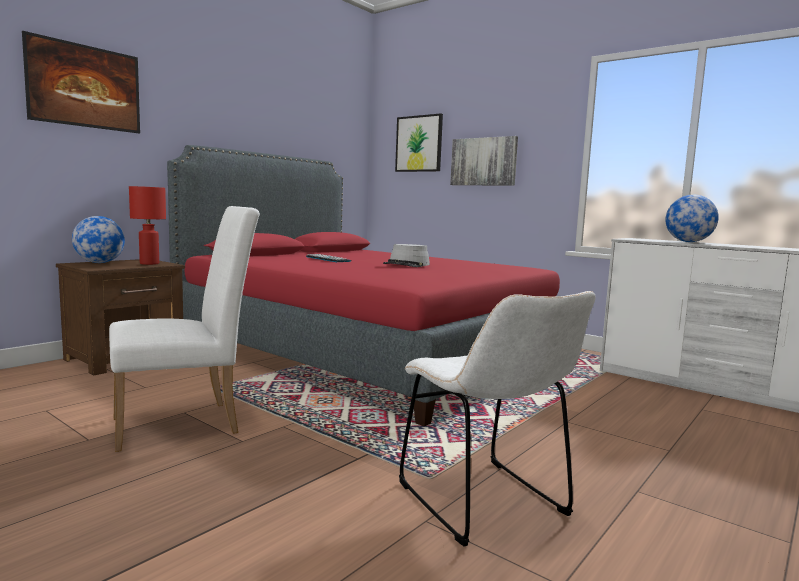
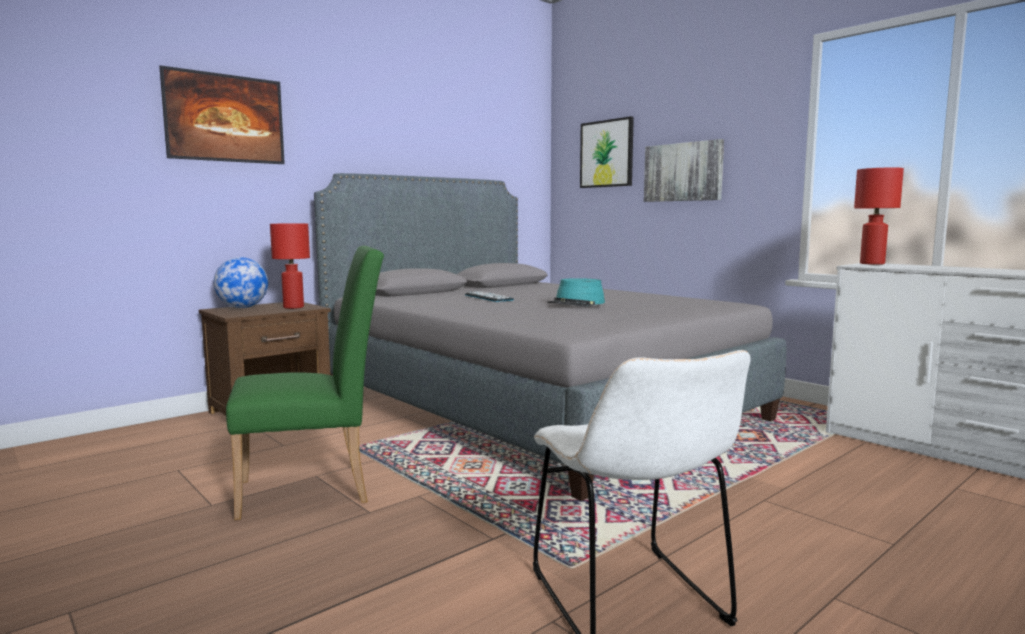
camera: 10 degrees right, 0 degrees up
white chair [109,206,260,452] -> green chair [226,246,384,520]
red bed [167,145,560,426] -> grey bed [314,173,786,501]
grey hat [383,244,430,267] -> turquoise hat [547,278,605,307]
globe [665,195,719,242] -> none
none -> red table lamp [854,167,904,265]

